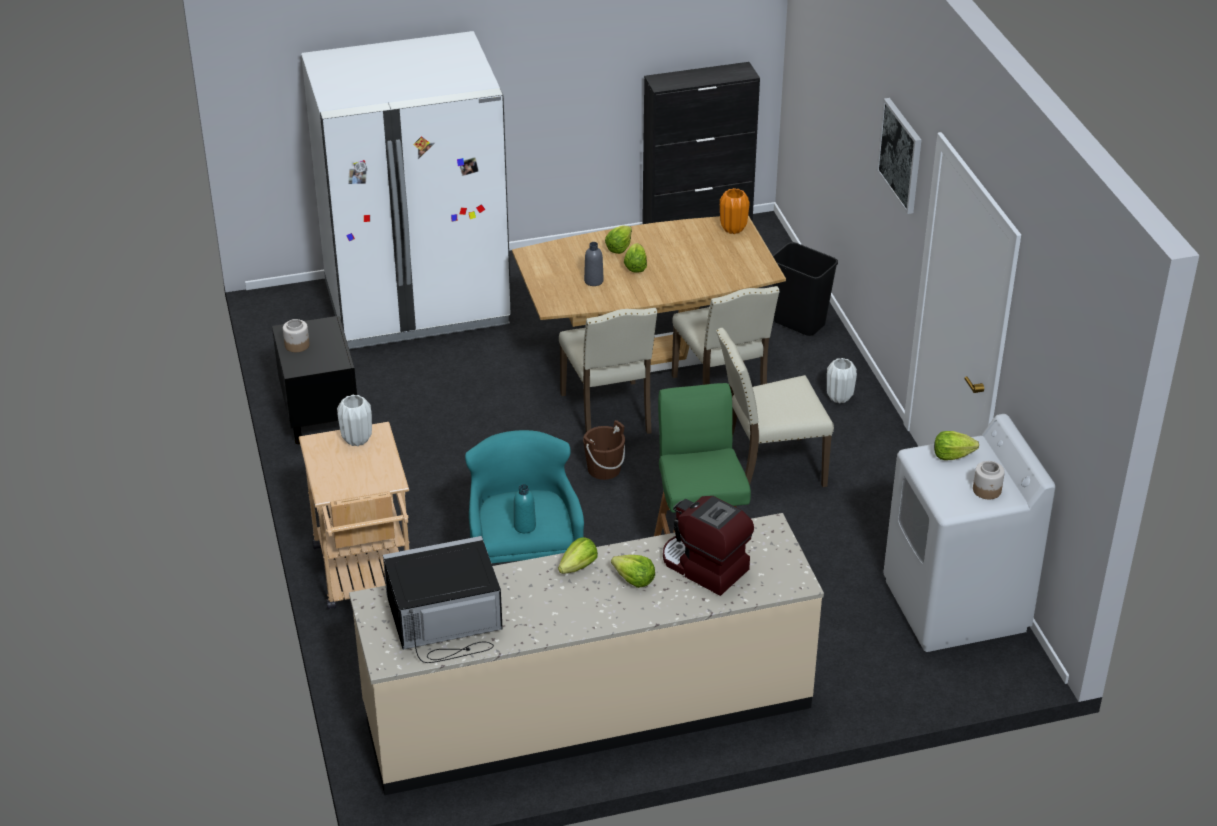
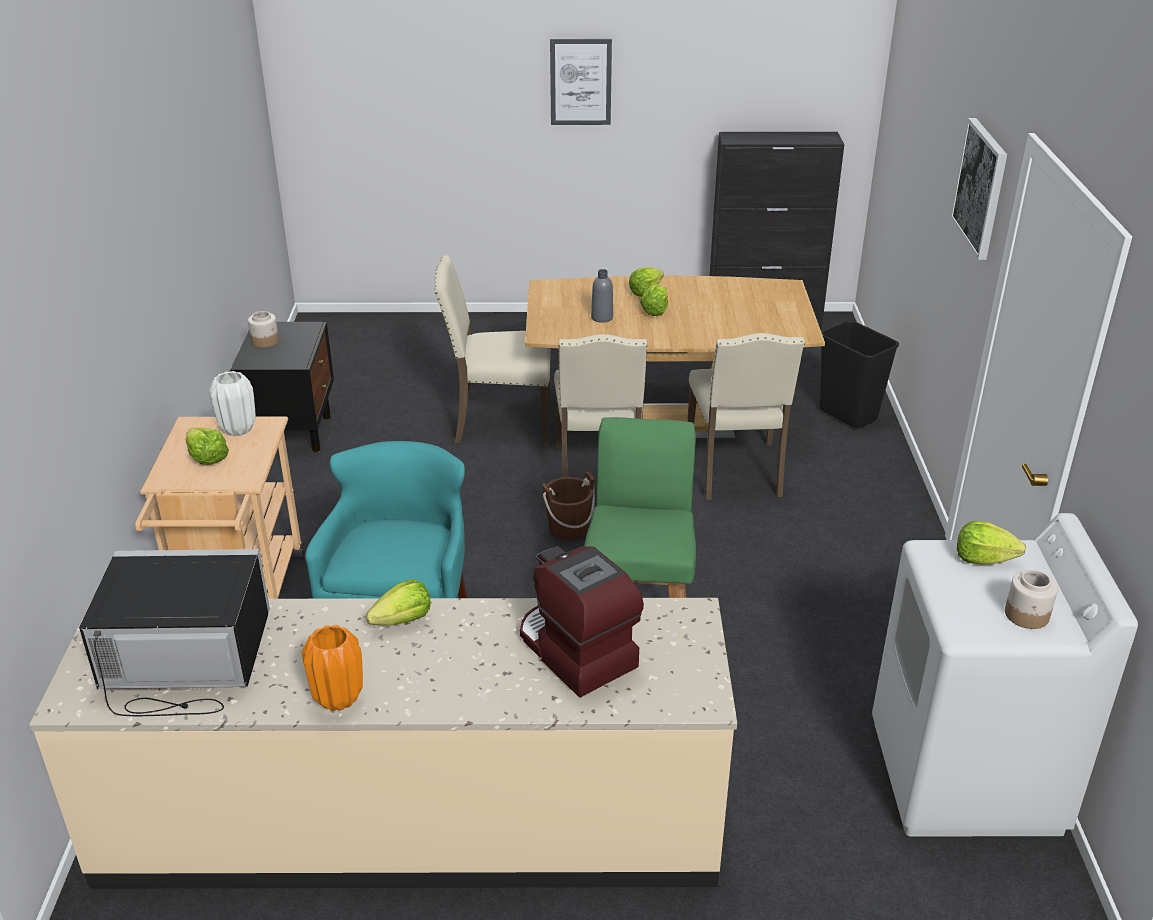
camera: 15 degrees right, 5 degrees down
white fridge [301,31,512,349] -> none
turquoise bottle [514,484,536,533] -> none
lettuce [611,555,655,588] -> lettuce moved to [185,428,229,465]
beige chair [716,328,834,487] -> beige chair moved to [434,255,551,447]
orange vase [720,188,750,234] -> orange vase moved to [302,625,363,711]
white vase [827,358,857,403] -> none
none -> picture [550,39,612,125]

